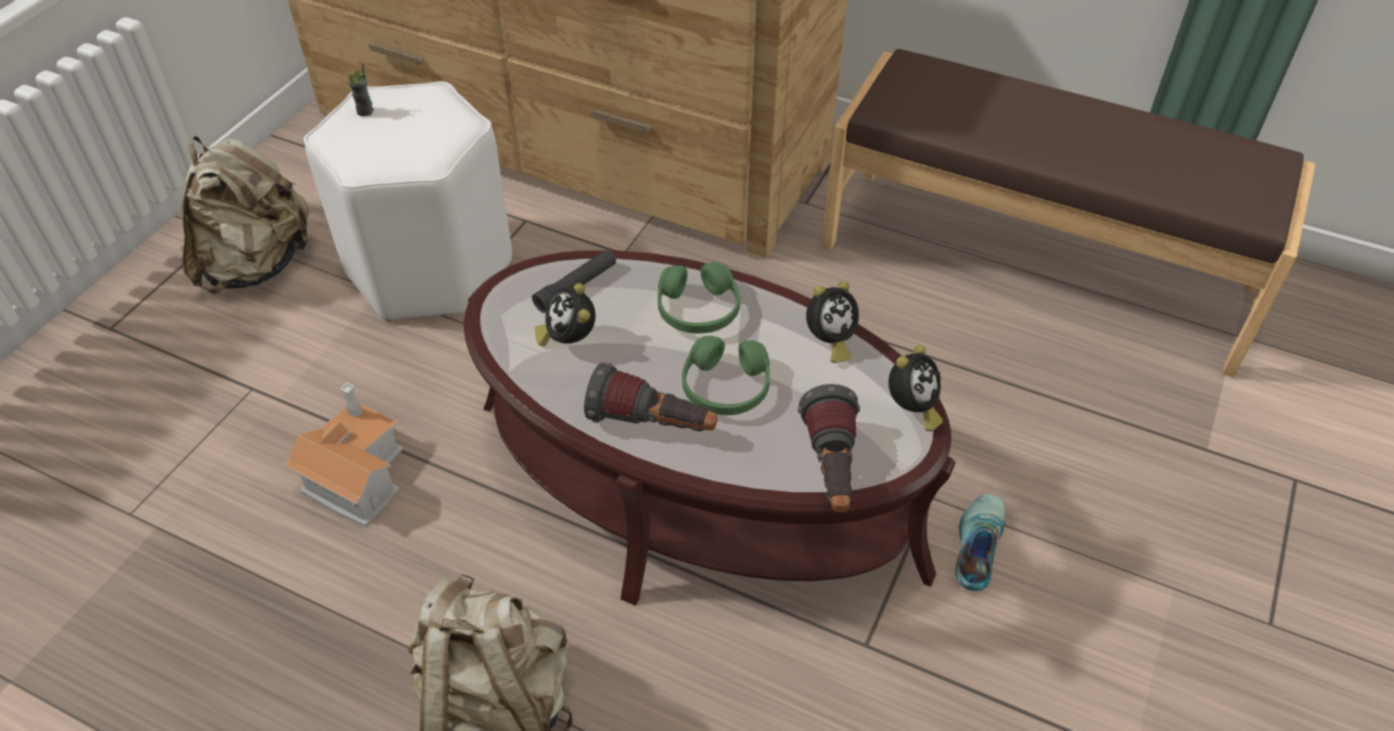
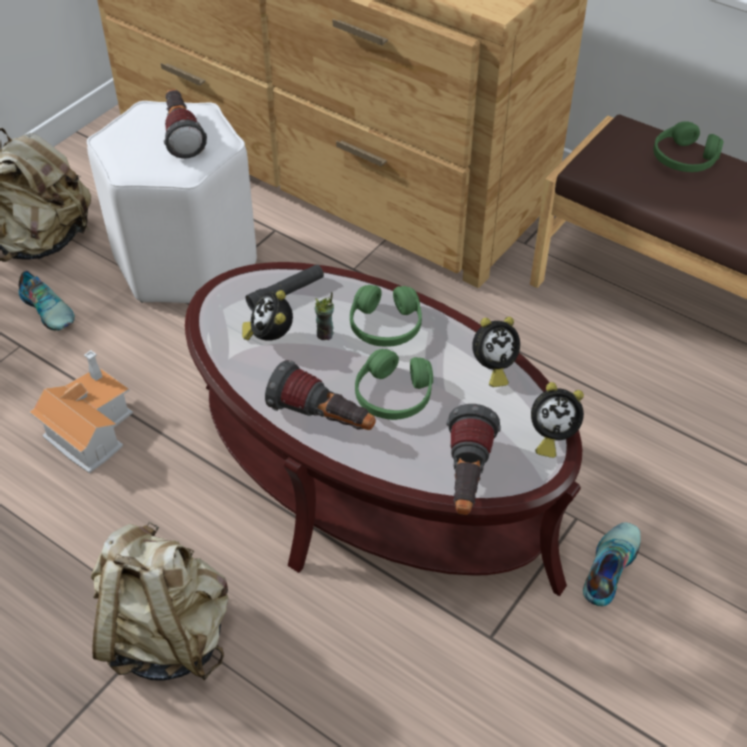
camera: 10 degrees right, 0 degrees up
cup [347,63,374,116] -> cup moved to [315,292,334,340]
alarm clock [888,345,943,431] -> alarm clock turned 45 degrees clockwise [531,382,584,458]
none -> shoe [19,271,75,331]
none -> flashlight [164,89,207,159]
none -> green headphones [653,121,724,172]

